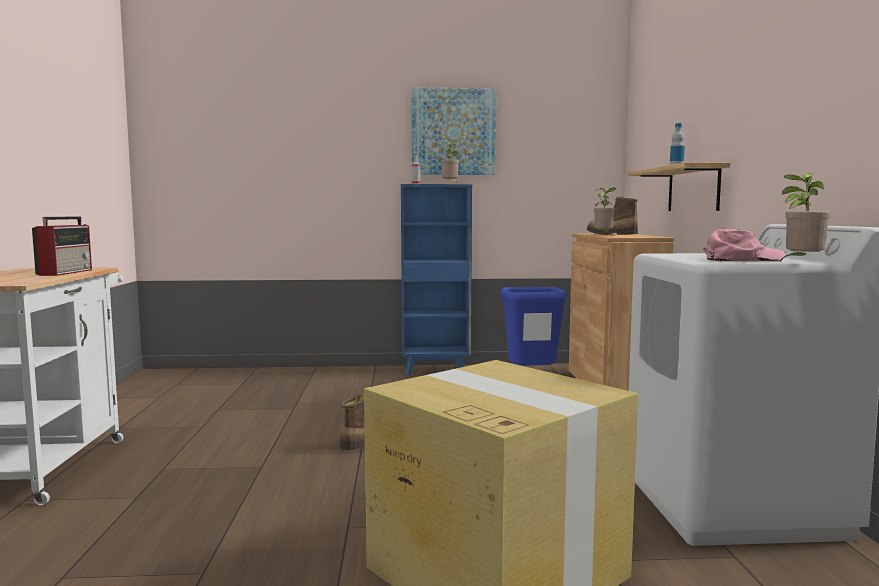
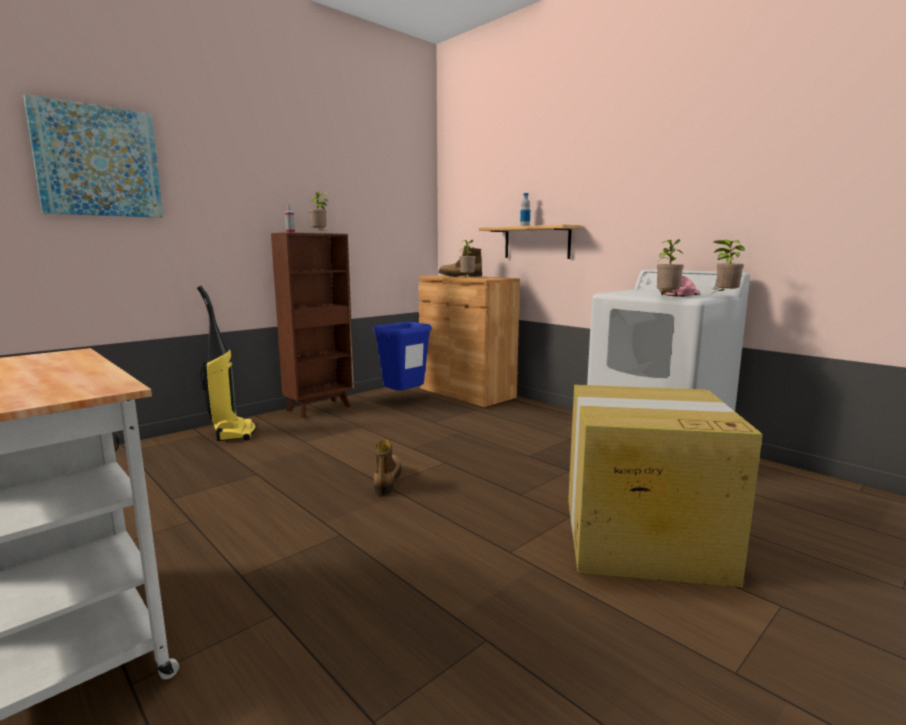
camera: 40 degrees left, 5 degrees up
radio [32,216,92,276] -> none
blue bookcase [401,184,472,375] -> brown bookcase [271,232,354,418]
picture [411,87,496,175] -> picture moved to [23,94,163,218]
none -> vacuum cleaner [197,286,256,441]
none -> potted plant [657,239,684,296]

